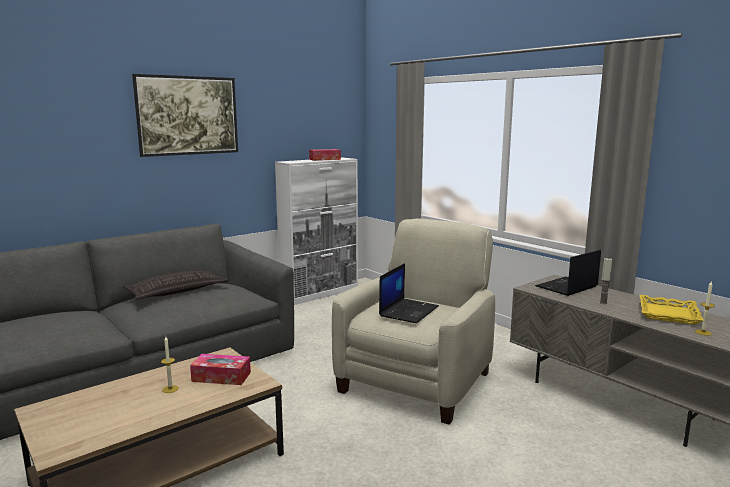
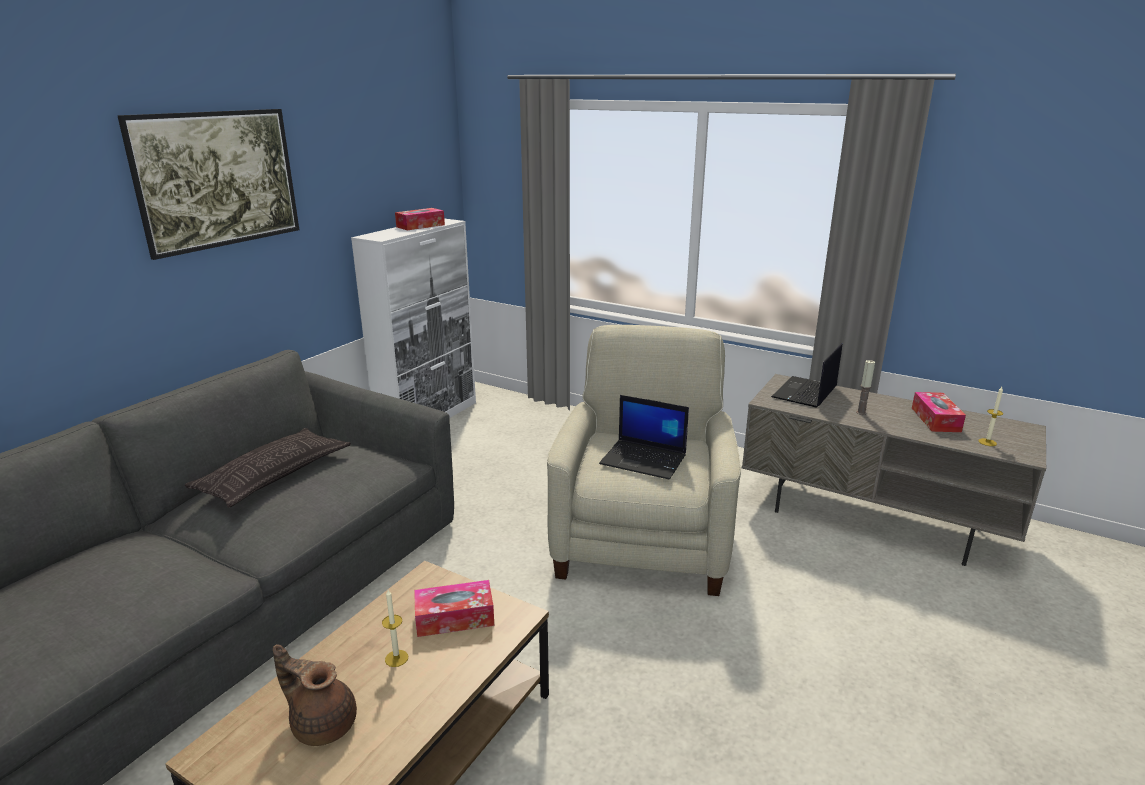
camera: 20 degrees left, 10 degrees up
laptop [379,263,439,323] -> laptop turned 105 degrees clockwise [599,395,689,479]
yellow tray [639,295,703,325] -> tissue box [912,392,966,432]
none -> brown teapot [273,644,357,746]

